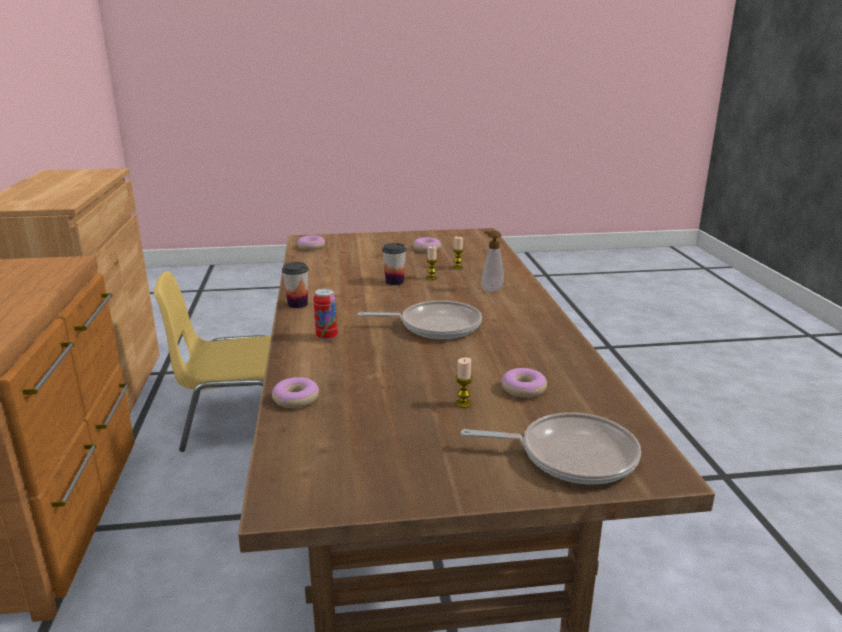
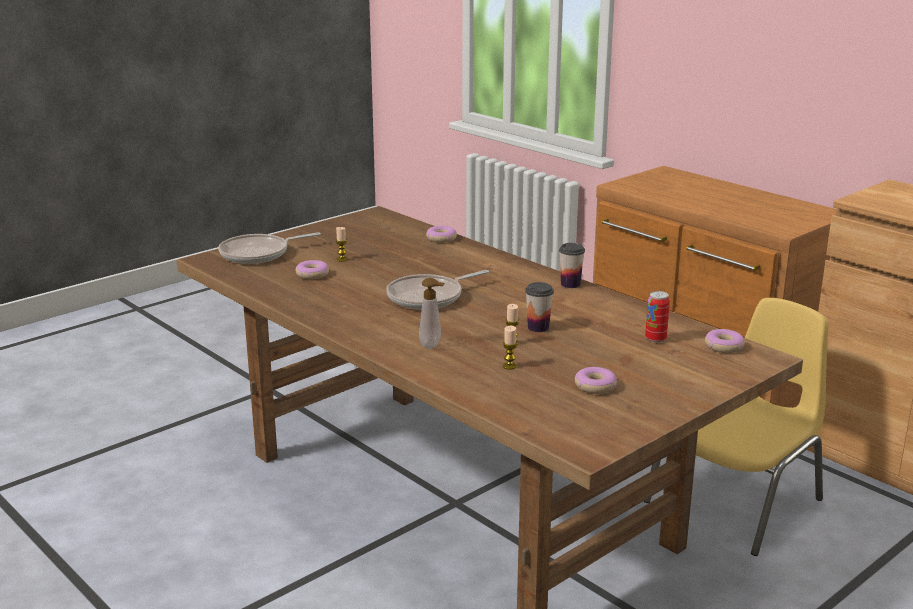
camera: 145 degrees right, 0 degrees up
can [314,288,338,341] -> can moved to [645,291,670,343]

